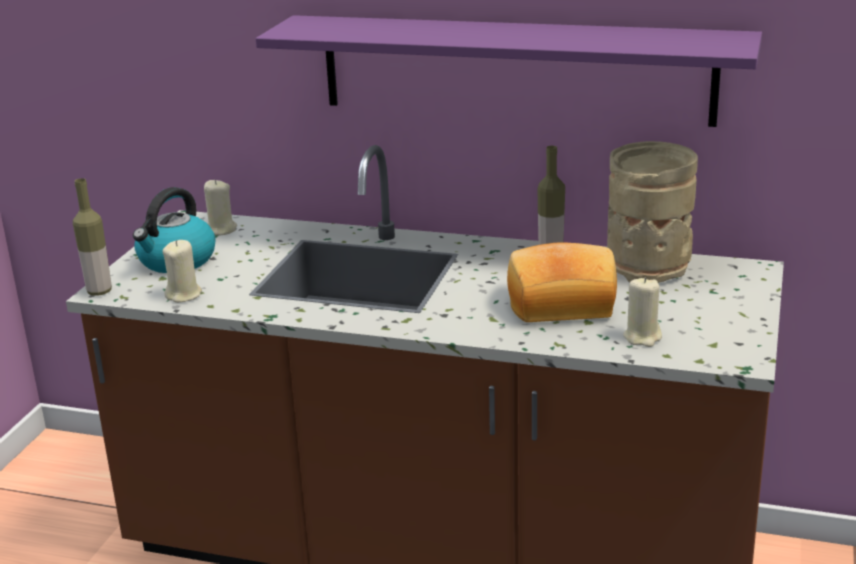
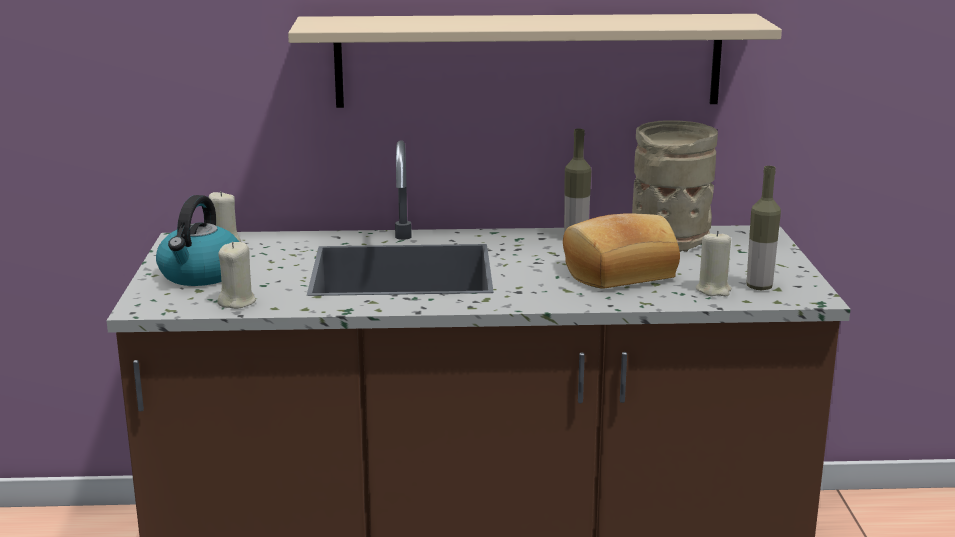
camera: 20 degrees left, 5 degrees down
bottle [73,178,112,296] -> bottle moved to [747,166,781,290]
purple shelf [256,15,762,127] -> beige shelf [288,14,782,108]

